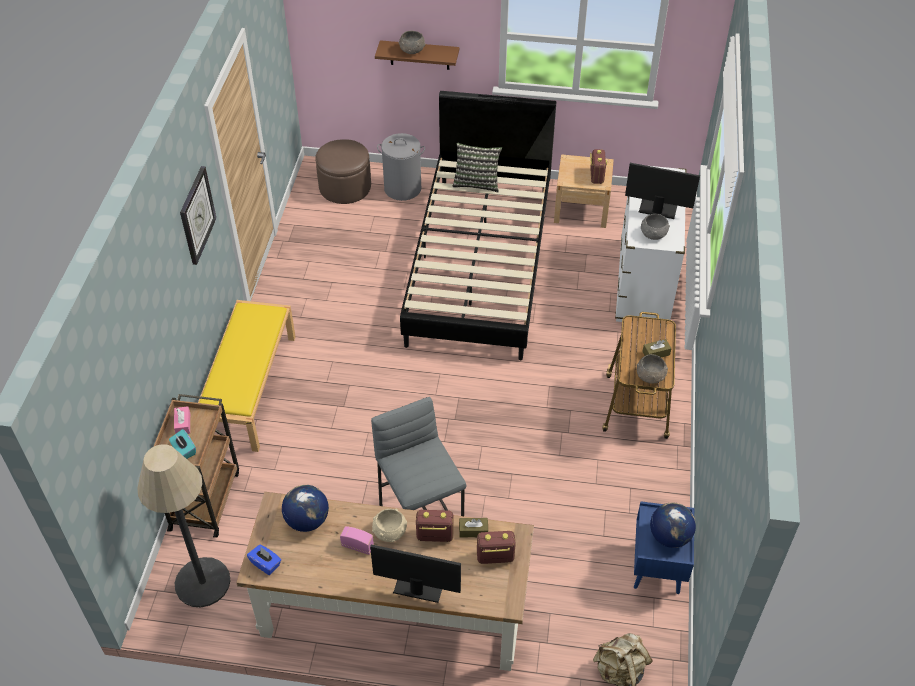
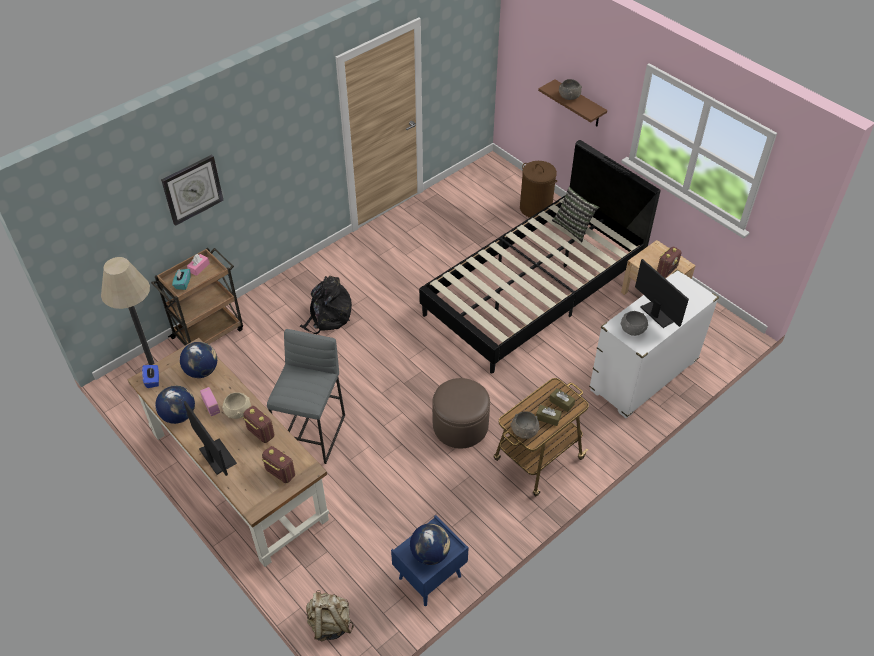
camera: 40 degrees right, 0 degrees up
wall clock [180,166,217,265] -> wall clock moved to [161,155,224,226]
yellow bench [198,300,296,452] -> none
brown ottoman [315,139,371,204] -> brown ottoman moved to [432,378,490,448]
grey laundry basket [377,133,425,201] -> brown laundry basket [520,161,558,218]
brown tissue box [459,518,488,537] -> brown tissue box moved to [549,388,575,412]
none -> globe [155,385,195,424]
none -> black backpack [300,276,352,334]

